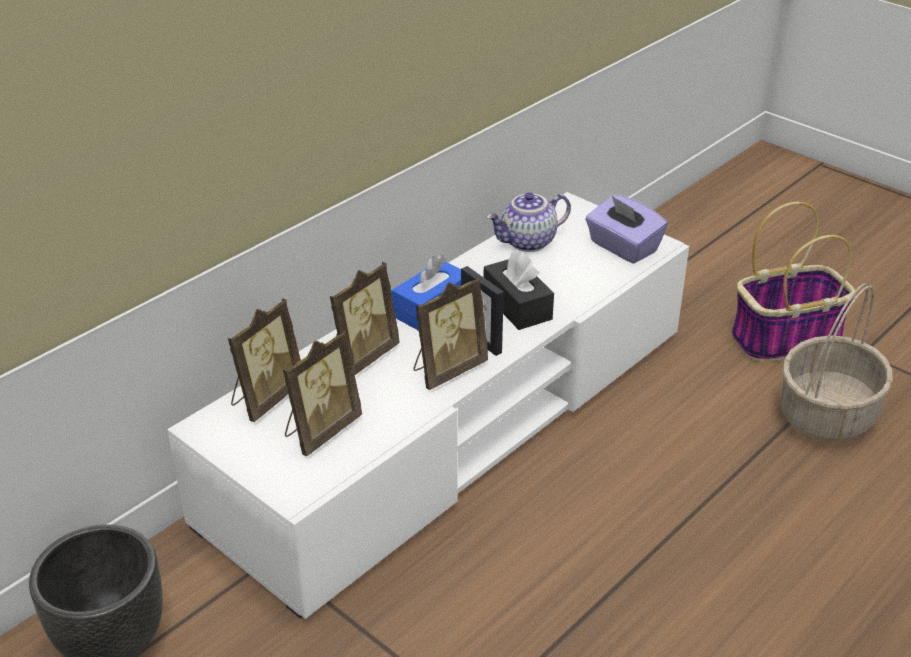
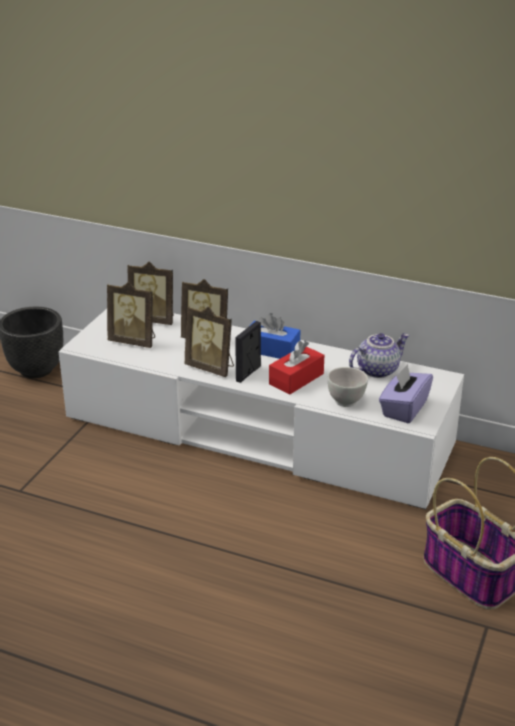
camera: 70 degrees right, 5 degrees down
black tissue box [484,250,554,330] -> red tissue box [269,340,324,395]
teapot [486,192,571,252] -> teapot turned 105 degrees clockwise [349,333,410,378]
basket [780,284,893,441] -> none
none -> white bowl [328,367,368,407]

